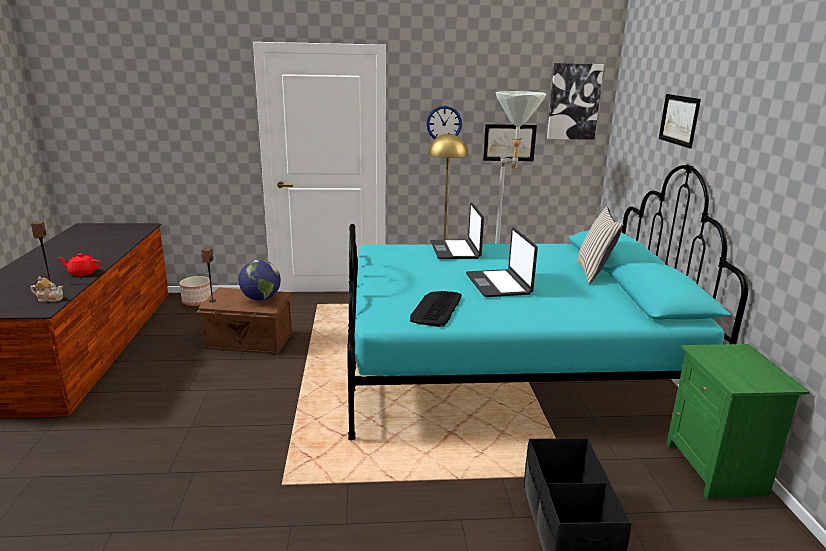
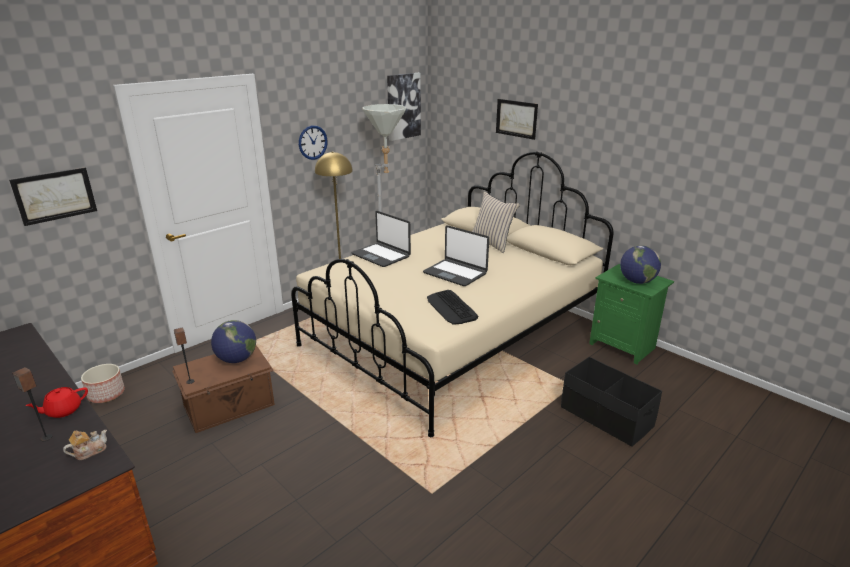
camera: 40 degrees left, 5 degrees up
turquoise bed [347,164,748,440] -> beige bed [291,151,614,437]
picture [483,124,537,161] -> picture moved to [9,167,97,226]
none -> globe [620,245,661,284]

